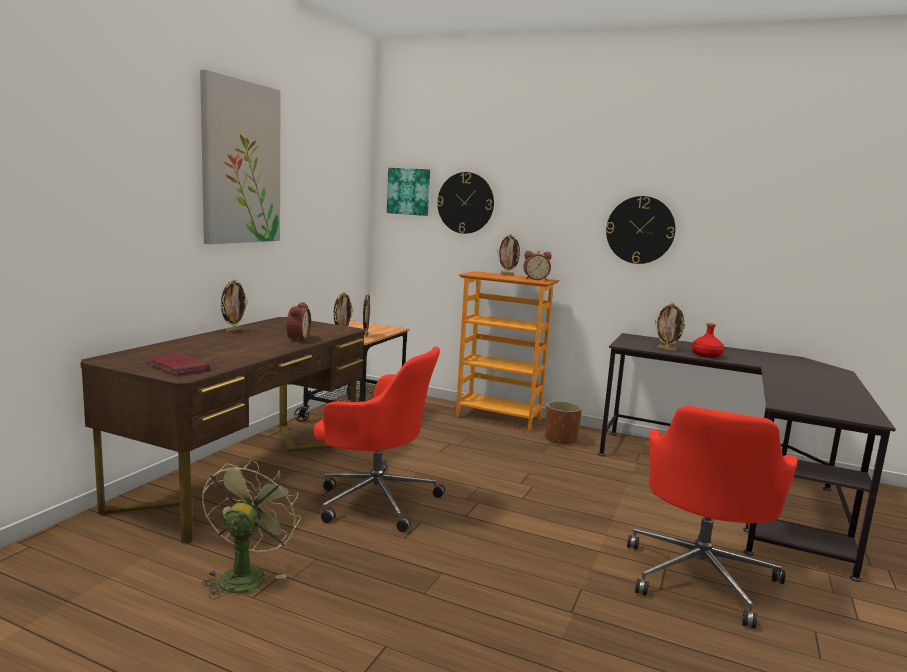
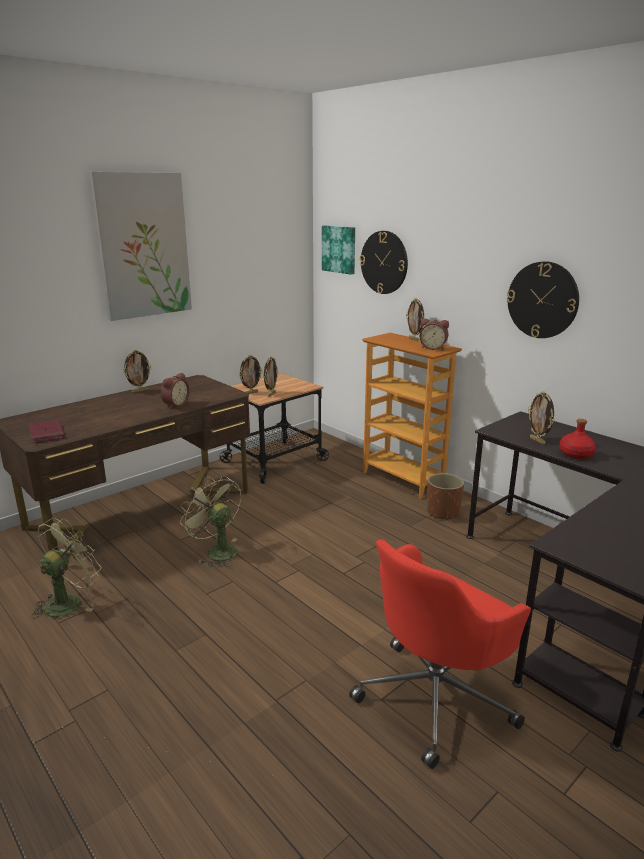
camera: 25 degrees right, 10 degrees up
red office chair [314,346,445,532] -> green fan [180,475,241,567]

